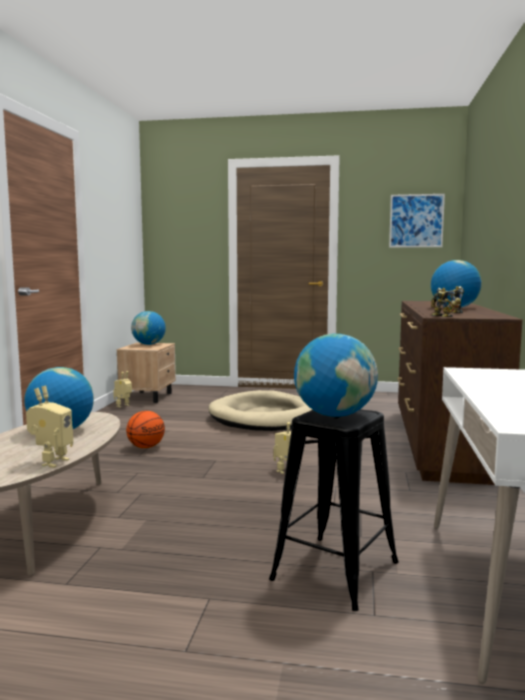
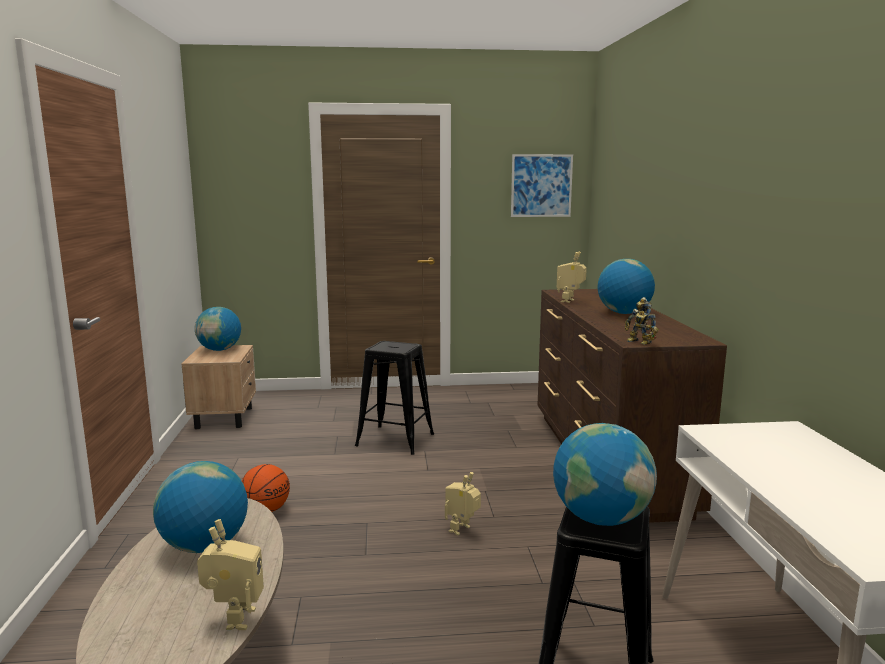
camera: 15 degrees left, 5 degrees up
toy robot [113,371,132,408] -> toy robot moved to [557,251,587,303]
beige dog bed [208,390,313,431] -> black stool [355,341,434,455]

